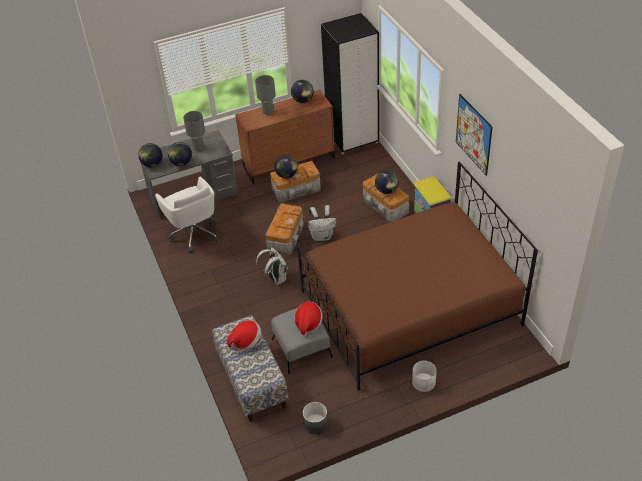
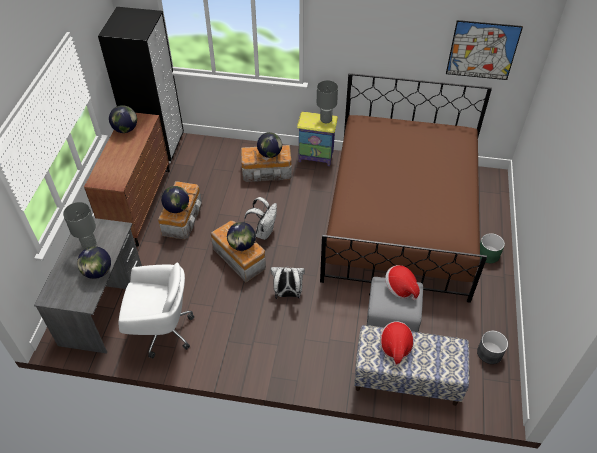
camera: 60 degrees left, 5 degrees up
globe [138,143,163,167] -> globe moved to [227,222,256,251]
grey table lamp [255,75,276,115] -> grey table lamp moved to [317,80,338,124]
white planter [412,361,437,392] -> green planter [480,233,505,263]
picture [456,94,493,176] -> picture moved to [446,20,523,80]

